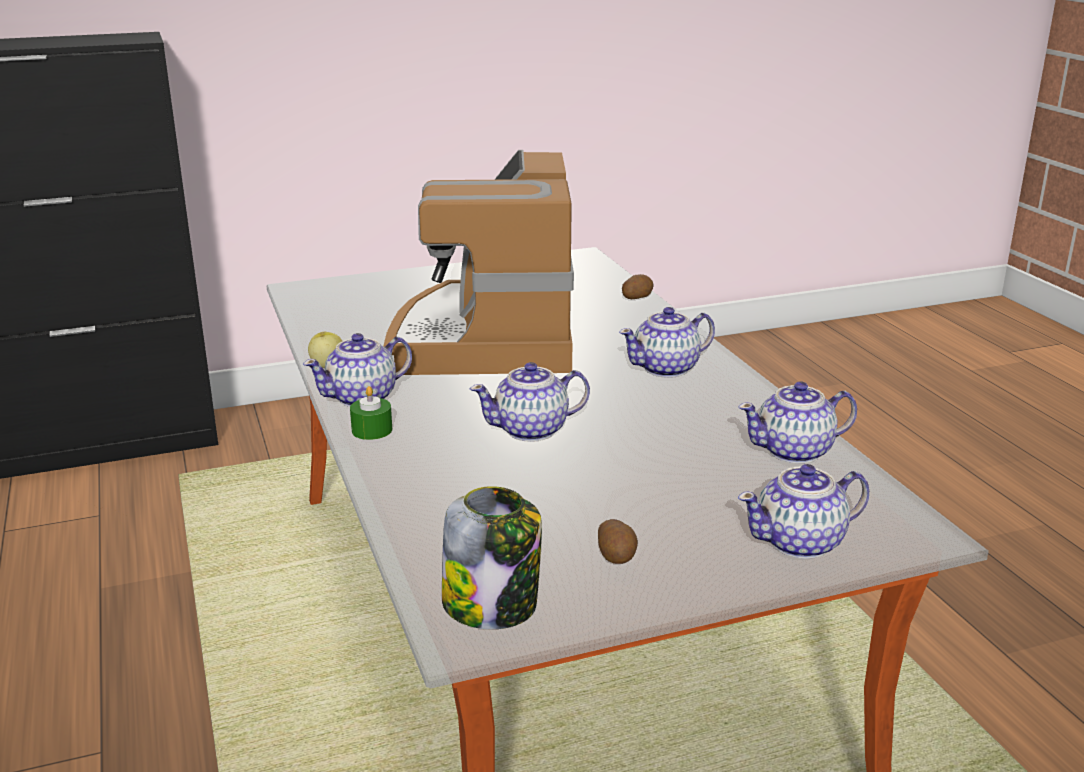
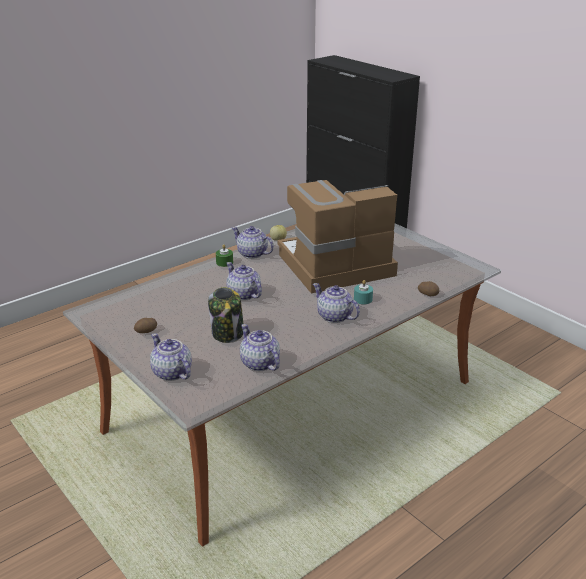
camera: 70 degrees right, 5 degrees up
jar [442,486,542,629] -> jar moved to [208,287,243,343]
none -> turquoise candle [354,280,373,304]

